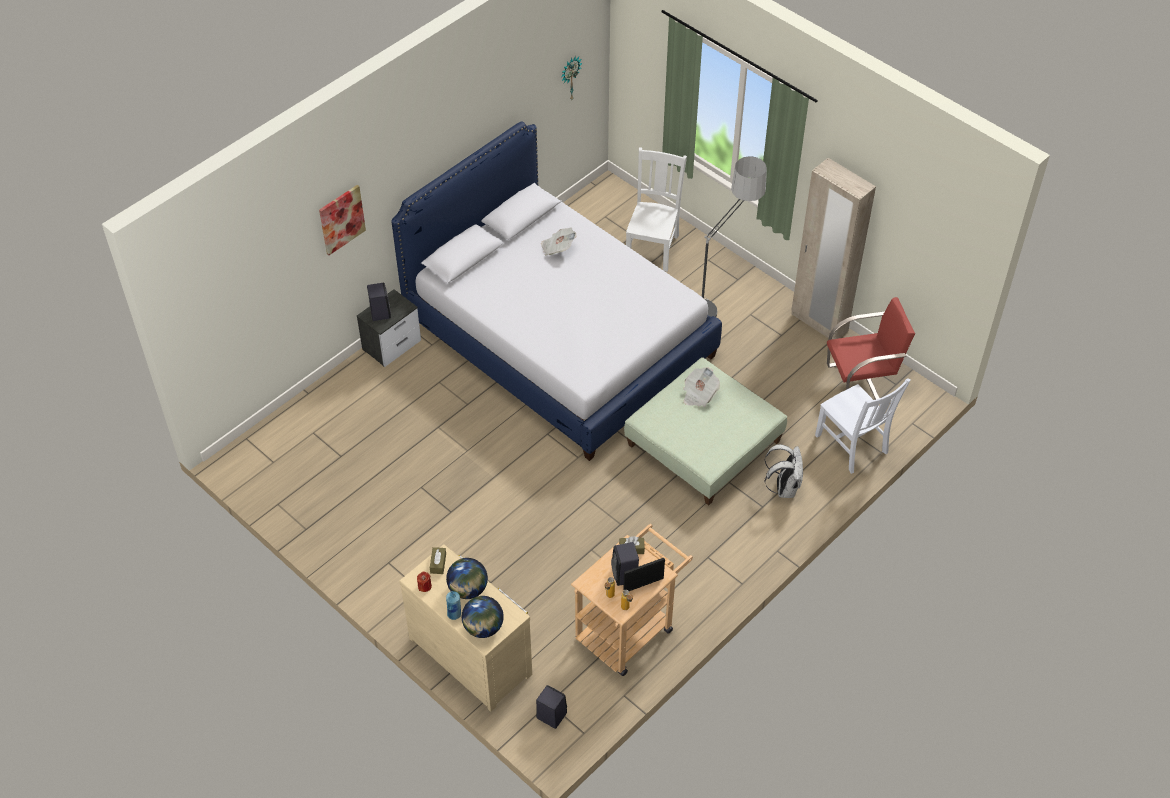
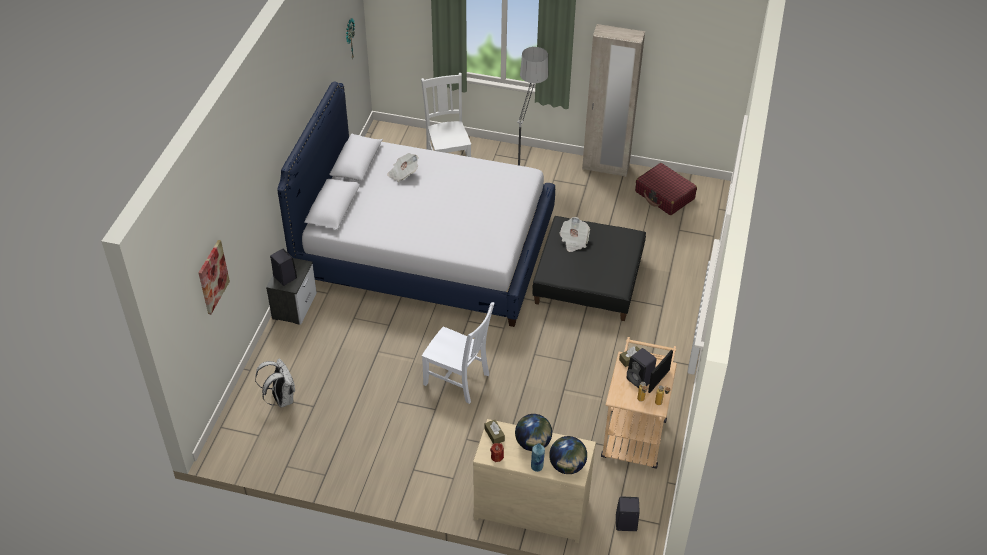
camera: 30 degrees left, 5 degrees down
picture [319,185,366,255] -> picture moved to [199,240,230,314]
green ottoman [624,357,787,505] -> black ottoman [532,216,646,321]
white backpack [764,444,803,498] -> white backpack moved to [255,358,295,408]
white chair [815,378,911,474] -> white chair moved to [422,302,495,404]
red chair [827,297,915,401] -> red suitcase [635,163,697,215]

